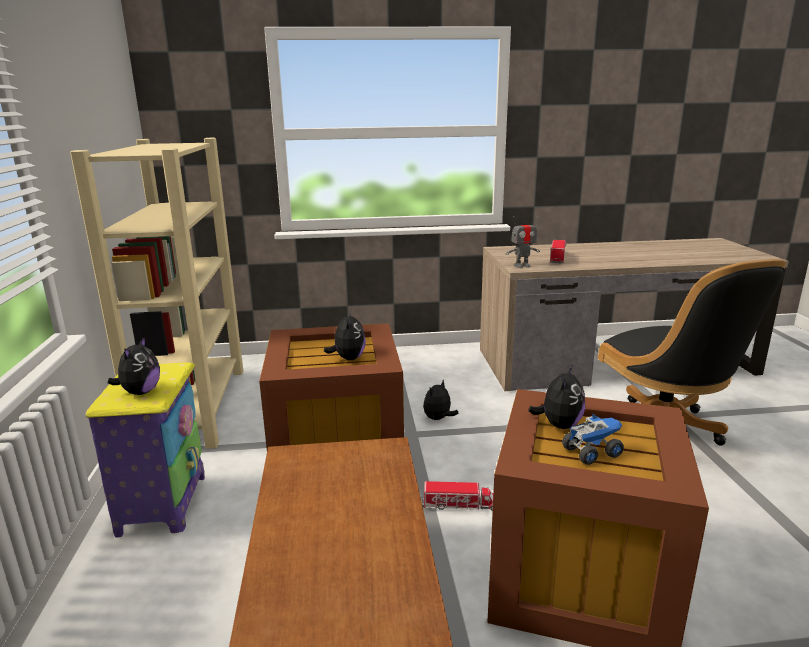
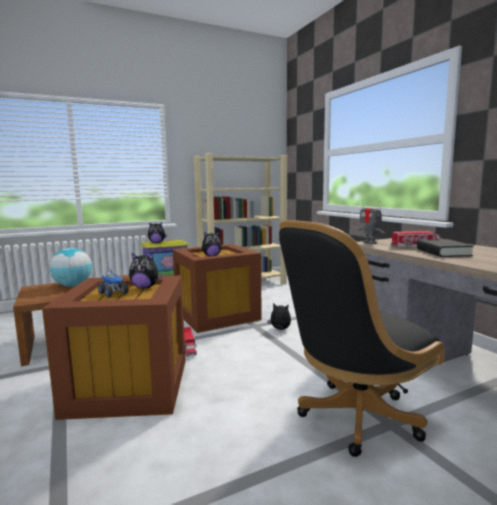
camera: 70 degrees right, 10 degrees down
none -> globe [49,248,92,287]
none -> black book [417,239,474,257]

